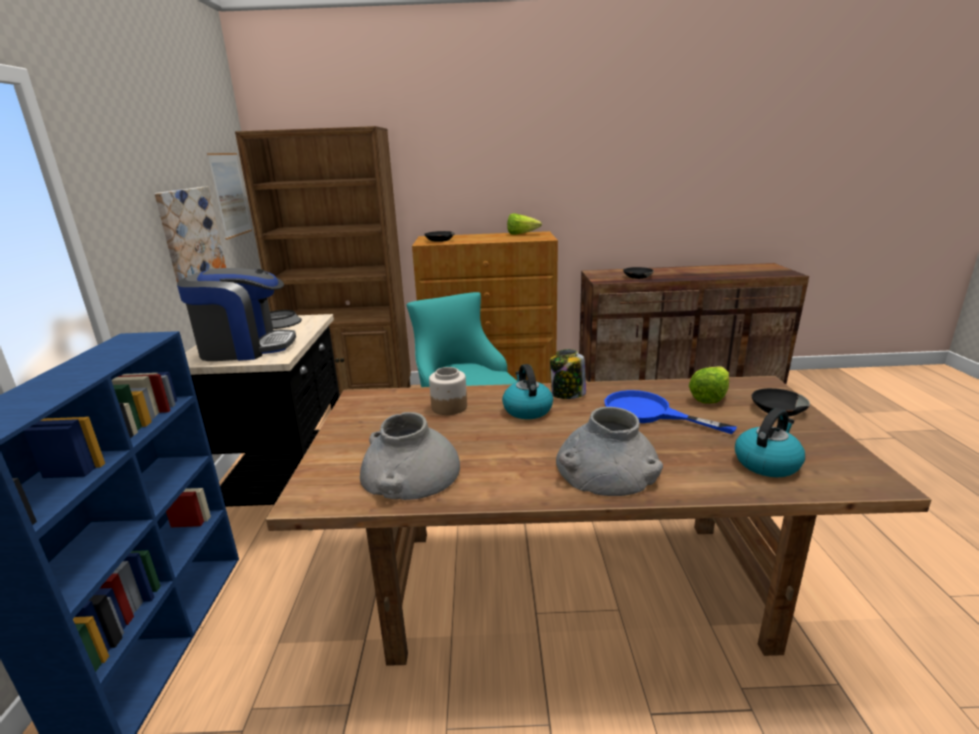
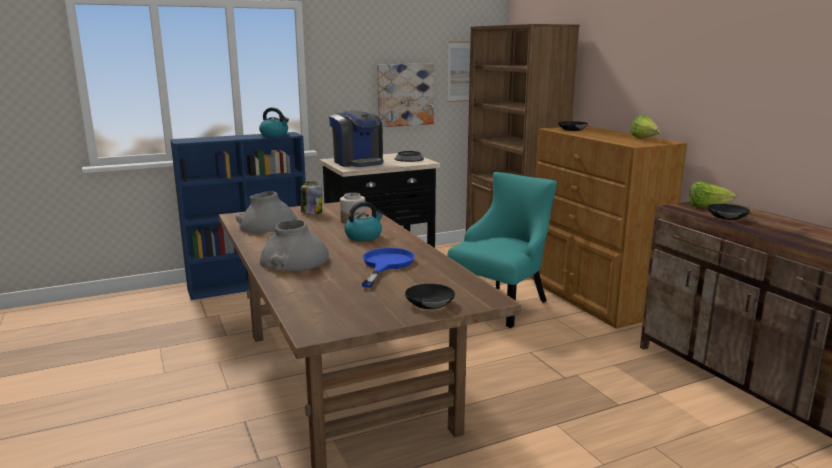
camera: 65 degrees right, 5 degrees down
jar [550,349,586,399] -> jar moved to [301,182,322,214]
lettuce [689,366,729,404] -> lettuce moved to [689,181,736,207]
kettle [735,408,805,477] -> kettle moved to [259,108,289,137]

